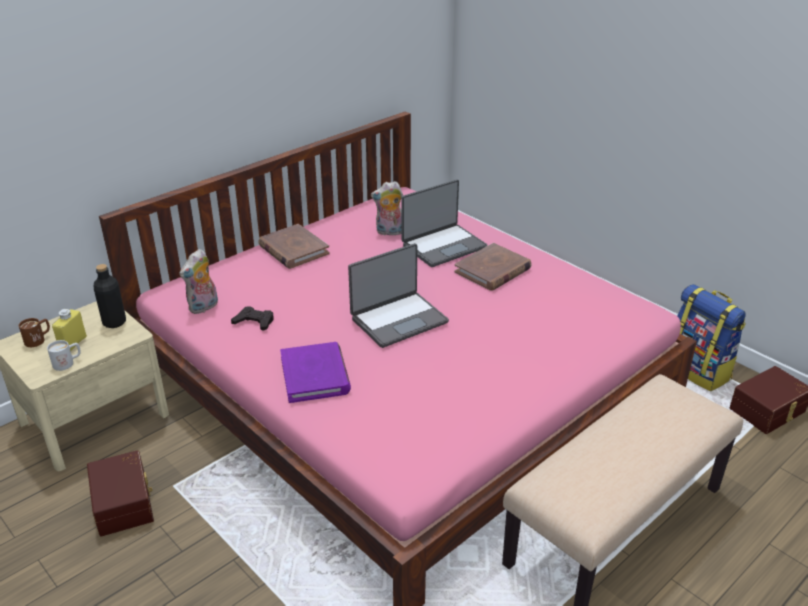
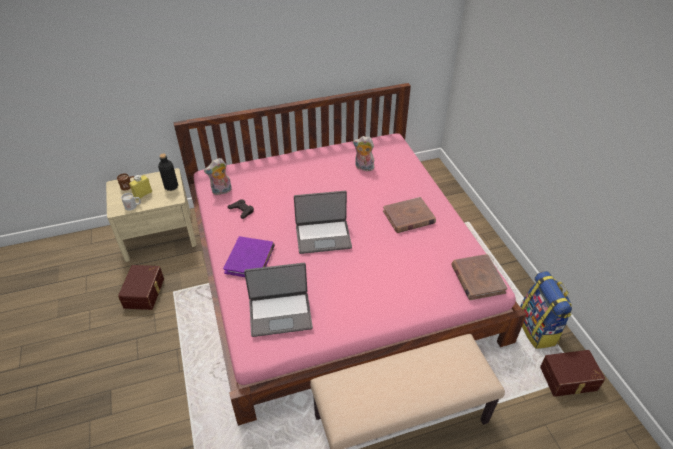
camera: 25 degrees right, 10 degrees up
brown book [258,224,330,269] -> brown book moved to [451,254,508,300]
laptop [401,179,487,267] -> laptop moved to [244,263,313,337]

